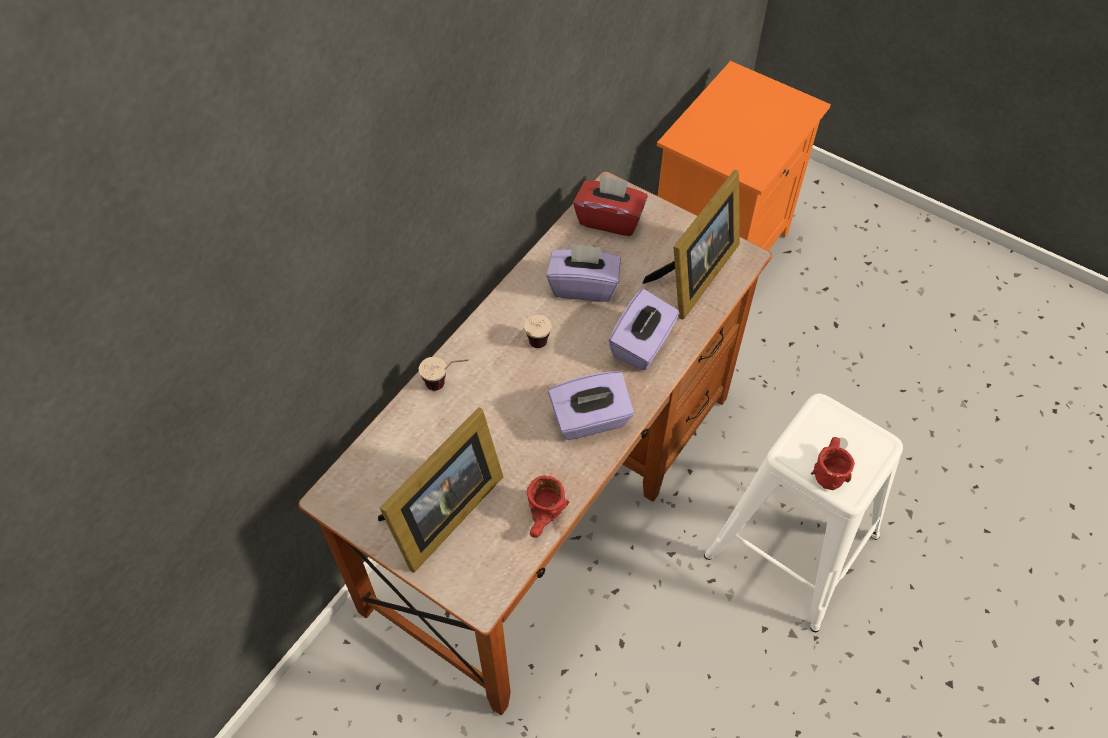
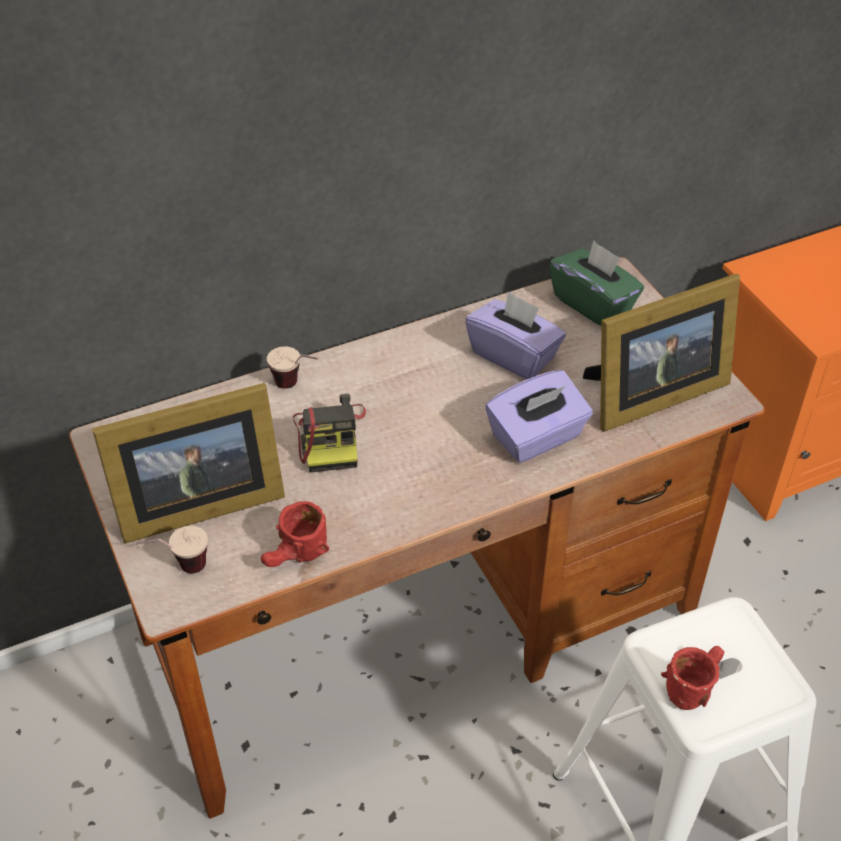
camera: 30 degrees right, 10 degrees down
cup [517,315,552,348] -> cup moved to [135,526,208,573]
purple tissue box [548,371,634,440] -> none
red tissue box [573,174,648,236] -> green tissue box [549,240,644,326]
none -> camera [293,394,366,472]

